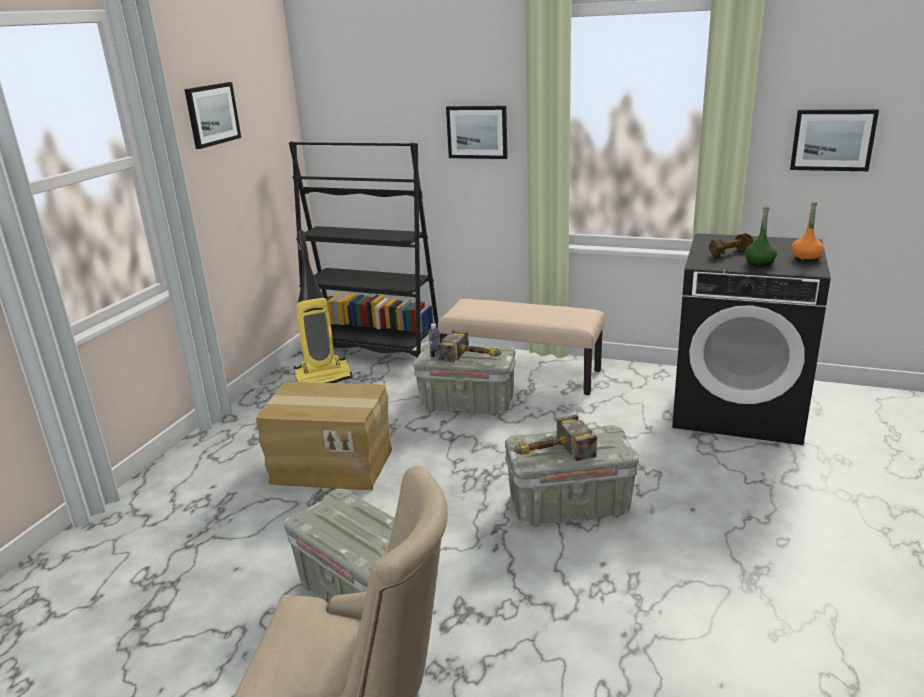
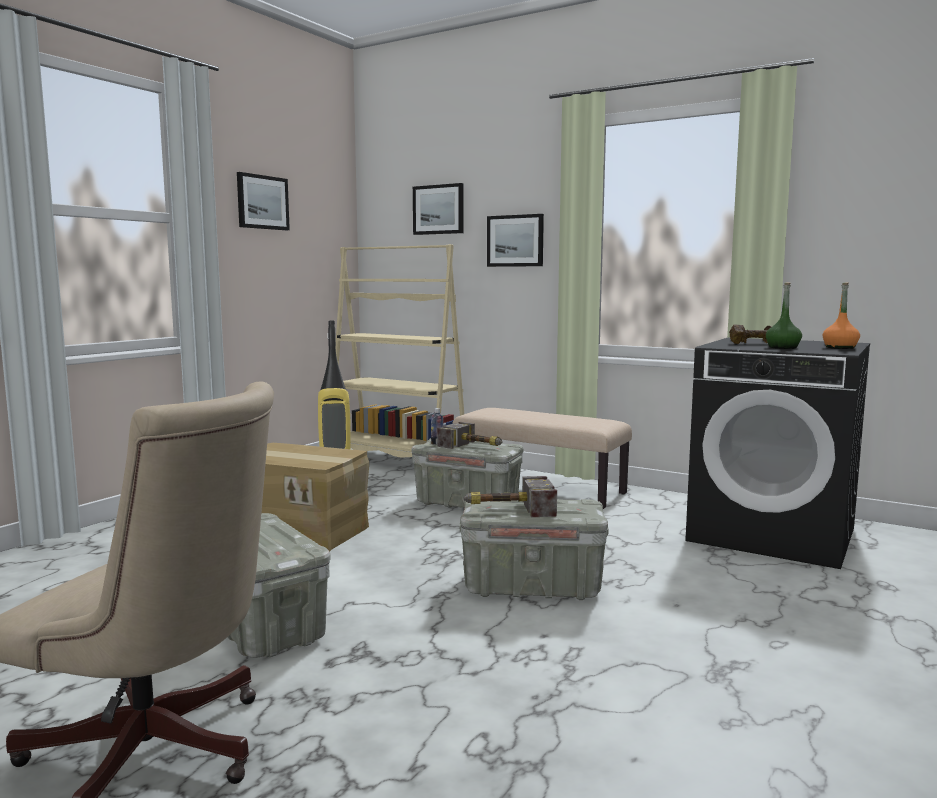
camera: 10 degrees right, 15 degrees down
black bookcase [289,141,441,358] -> beige bookcase [335,244,464,457]
picture [790,109,879,171] -> picture moved to [413,183,463,235]

